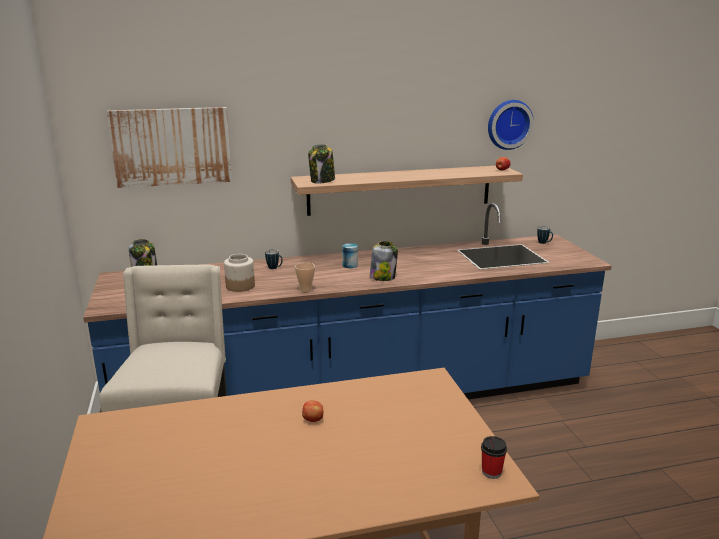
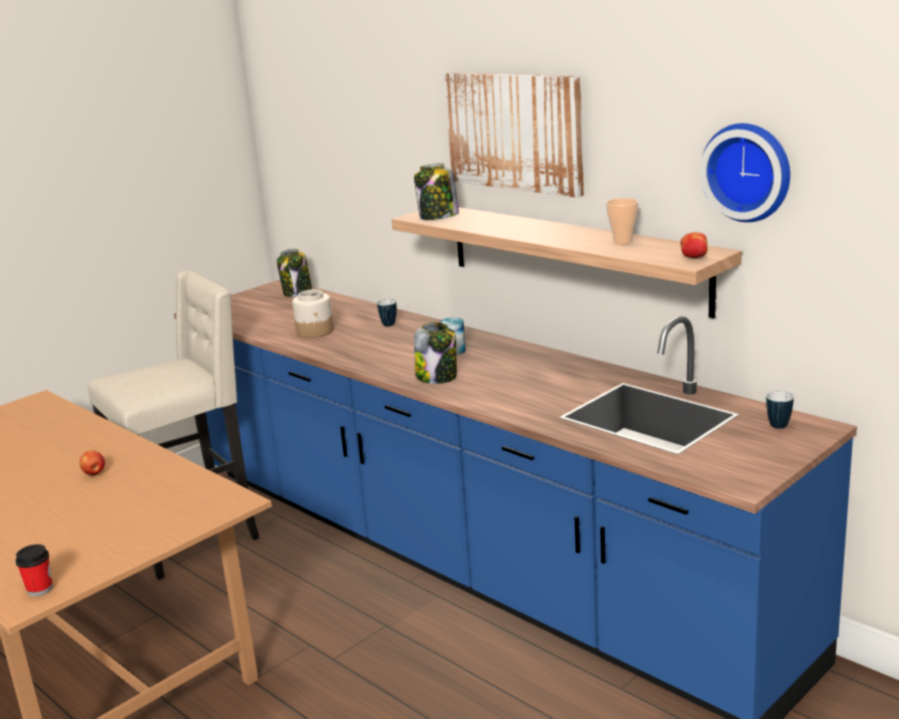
camera: 60 degrees right, 0 degrees up
picture [107,107,232,188] -> picture moved to [444,72,584,198]
cup [295,263,315,292] -> cup moved to [606,198,638,244]

